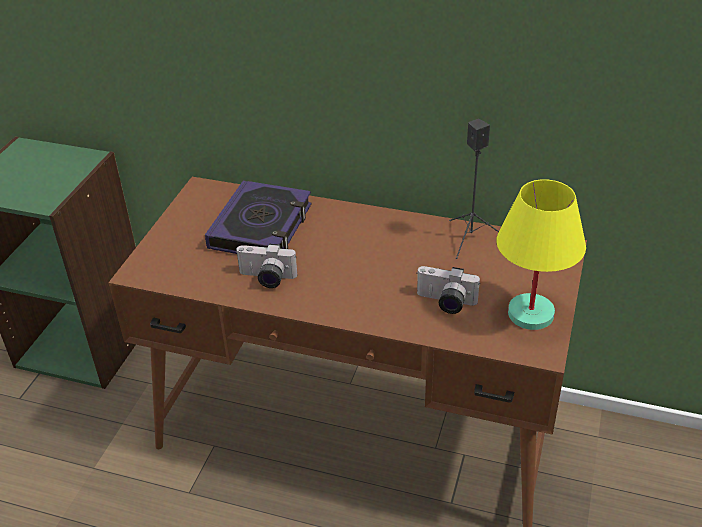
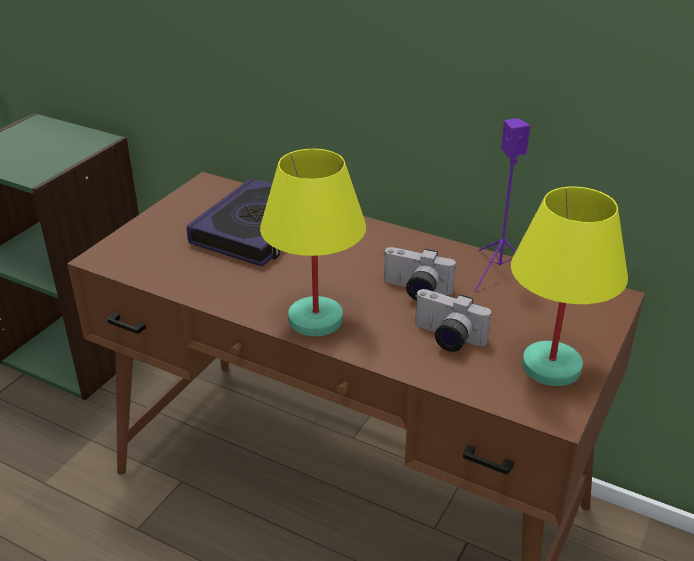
camera: 10 degrees right, 5 degrees down
camera [235,244,297,288] -> camera moved to [383,247,456,301]
black speaker [449,119,499,259] -> purple speaker [474,118,530,292]
none -> yellow table lamp [260,149,366,336]

